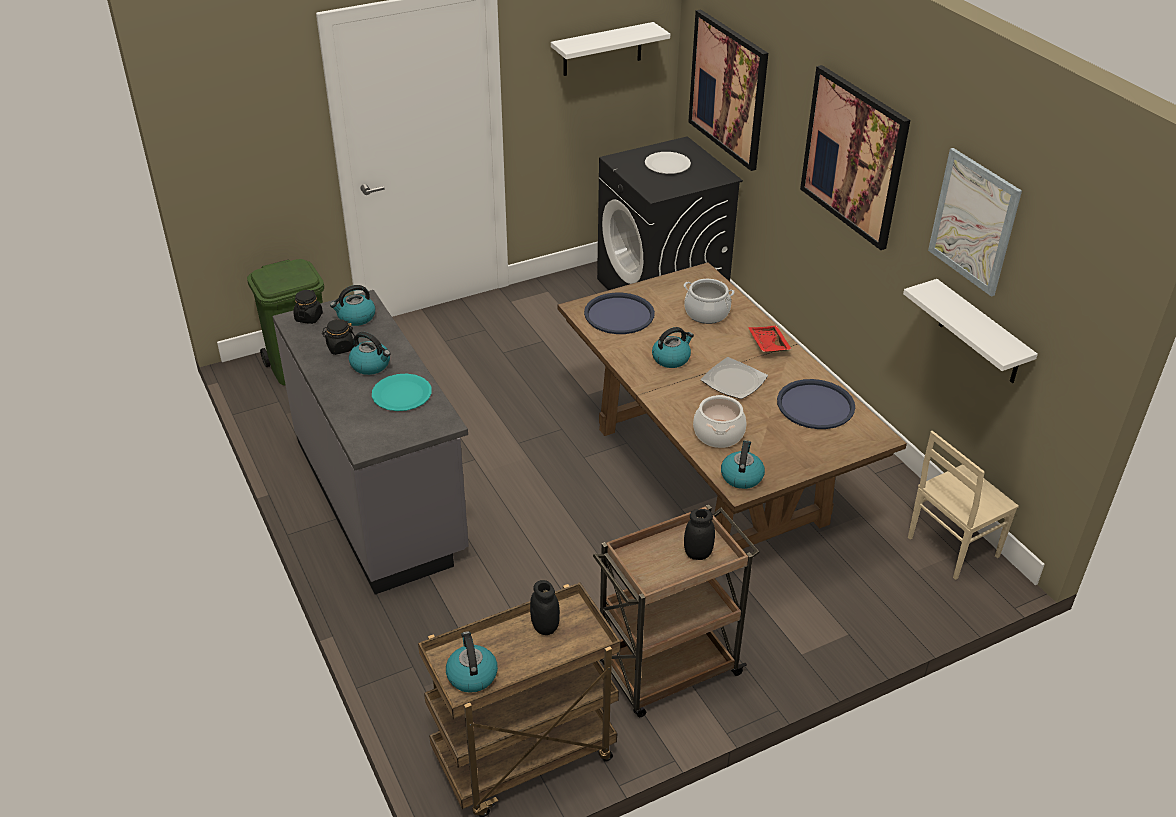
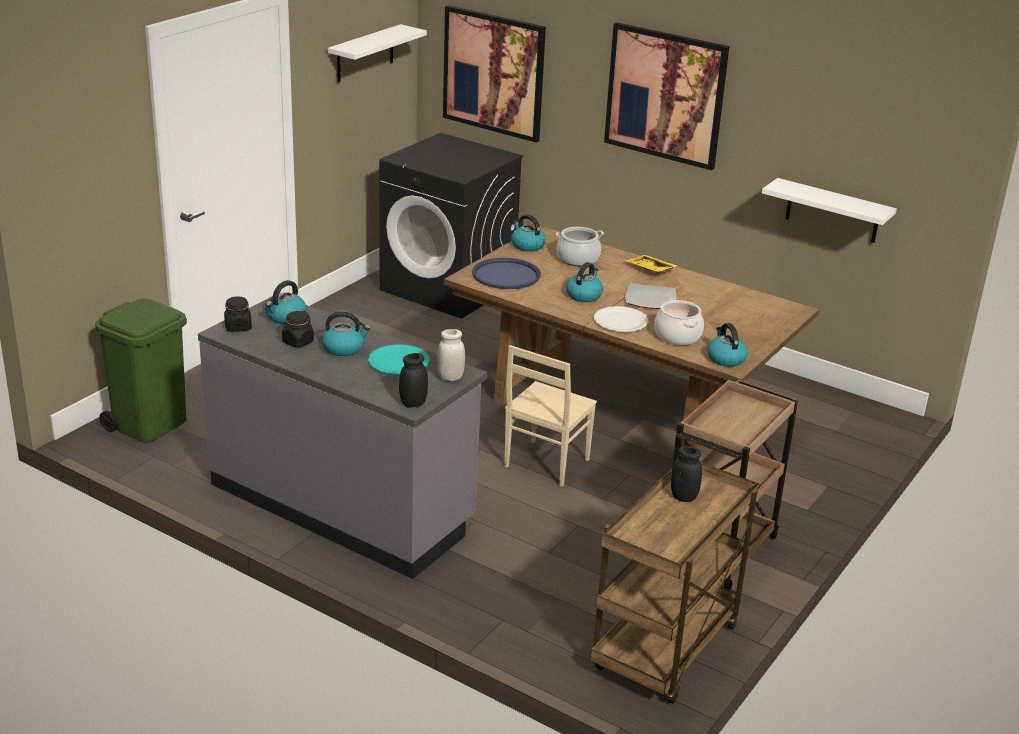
camera: 30 degrees left, 10 degrees down
kettle [446,631,498,693] -> kettle moved to [511,214,546,252]
white plate [645,152,691,174] -> white plate moved to [594,306,648,332]
black jar [684,509,715,560] -> black jar moved to [399,353,428,408]
red tray [748,326,792,352] -> yellow tray [625,255,678,273]
blue tray [777,379,855,429] -> none
beige chair [908,431,1019,580] -> beige chair moved to [504,345,597,487]
picture [928,148,1022,297] -> none
none -> white jar [437,329,465,381]

